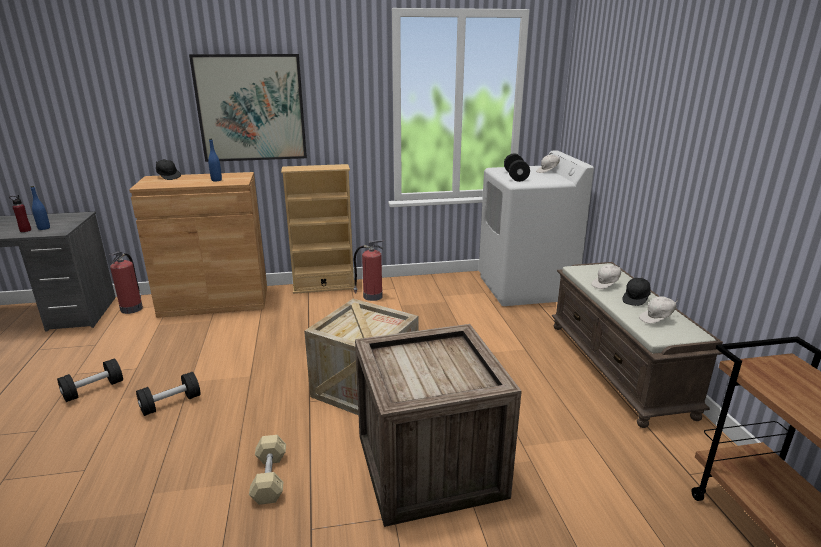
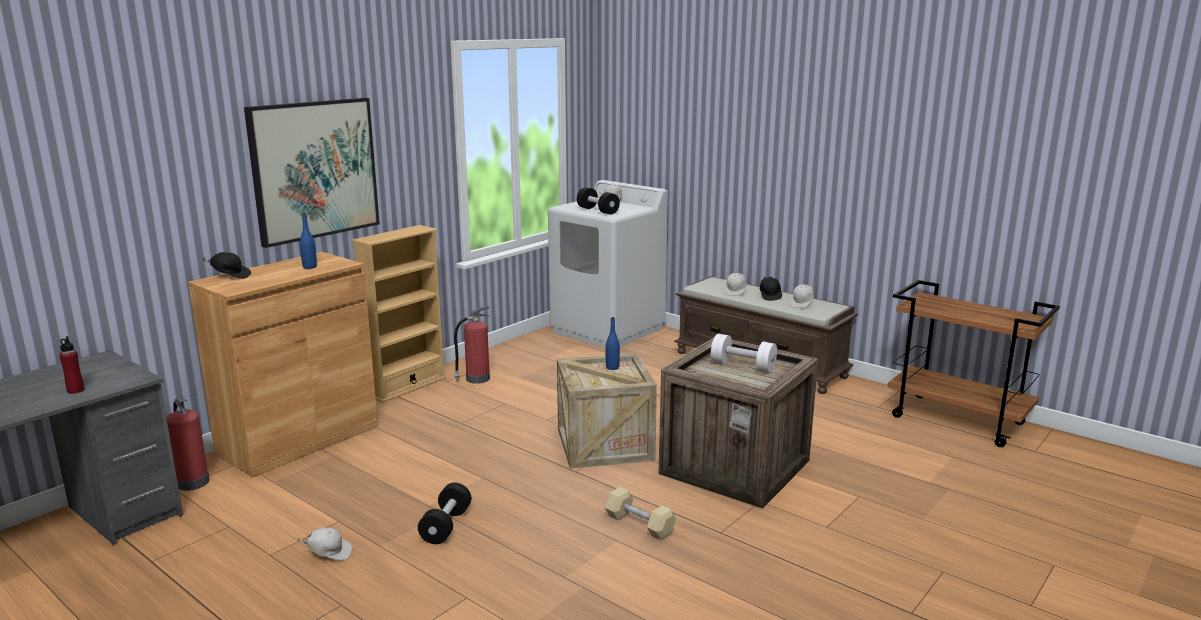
camera: 40 degrees left, 5 degrees down
blue bottle [30,186,50,230] -> blue bottle moved to [606,317,620,370]
black dumbbell [57,358,123,402] -> white cap [297,528,352,560]
none -> white dumbbell [711,334,777,372]

